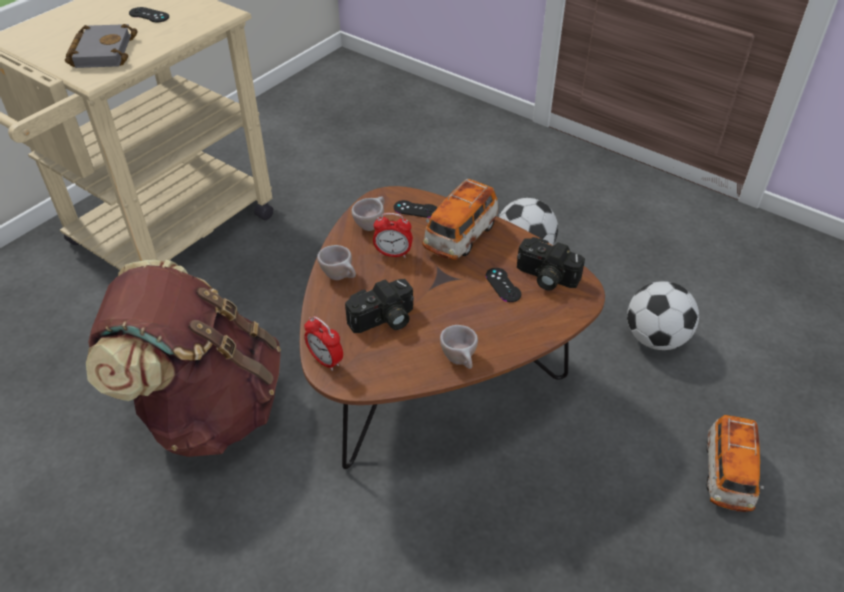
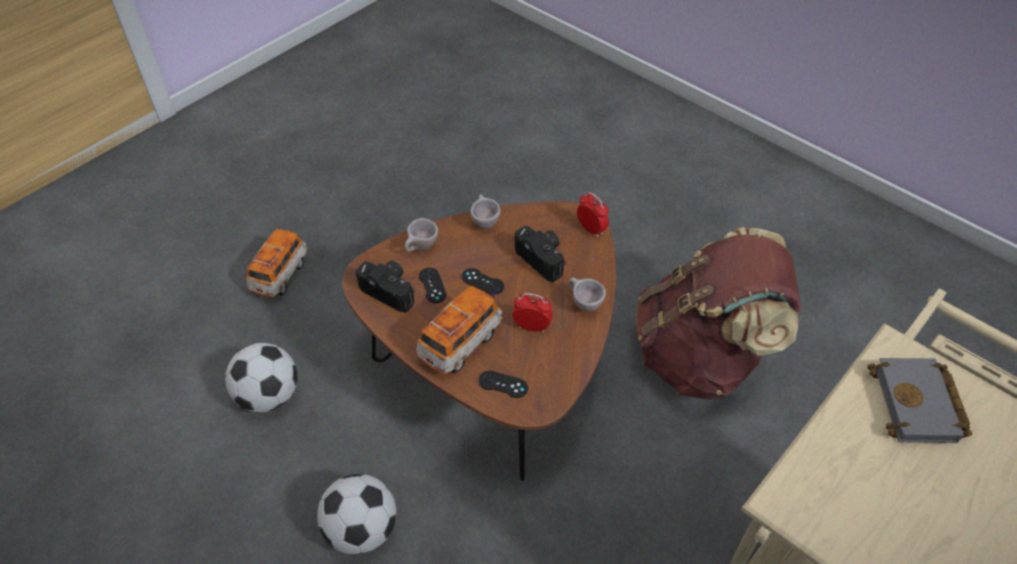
camera: 175 degrees left, 5 degrees up
black game controller [129,7,169,22] -> black game controller moved to [462,268,504,295]
camera [345,279,414,333] -> camera turned 75 degrees clockwise [514,226,566,282]
beige cup [351,196,385,231] -> beige cup moved to [404,218,438,252]

